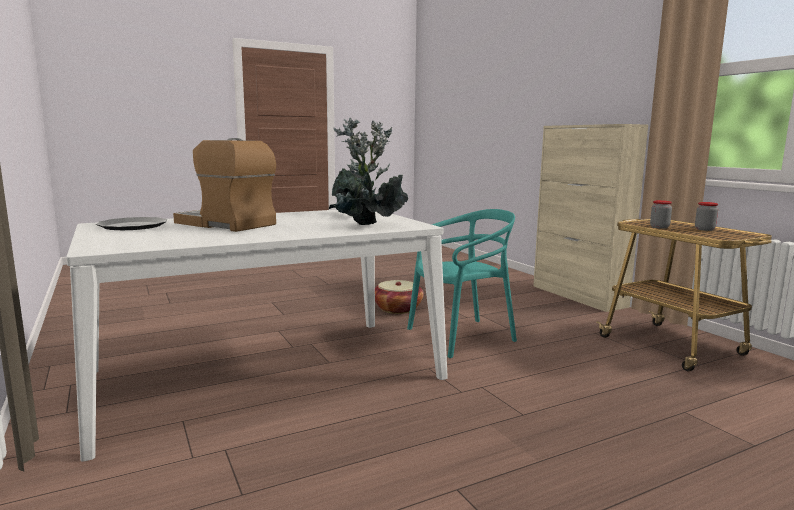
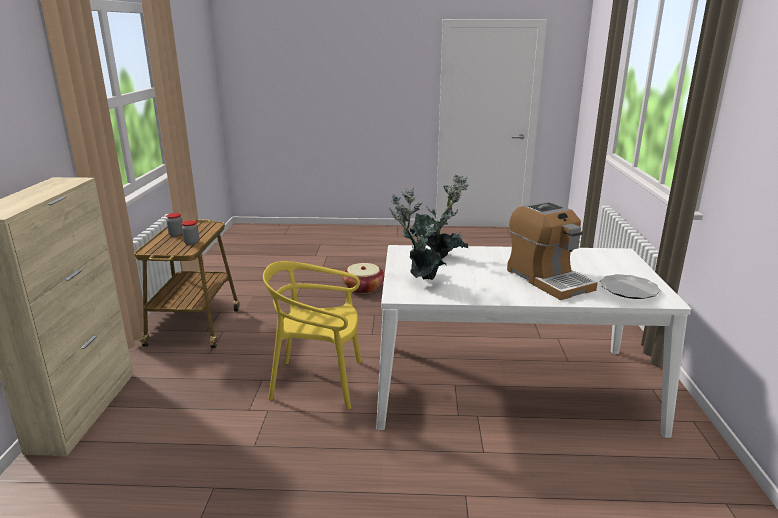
camera: 150 degrees left, 10 degrees up
basket [375,280,424,314] -> basket moved to [342,263,385,294]
turquoise chair [407,209,517,358] -> yellow chair [263,261,362,409]

